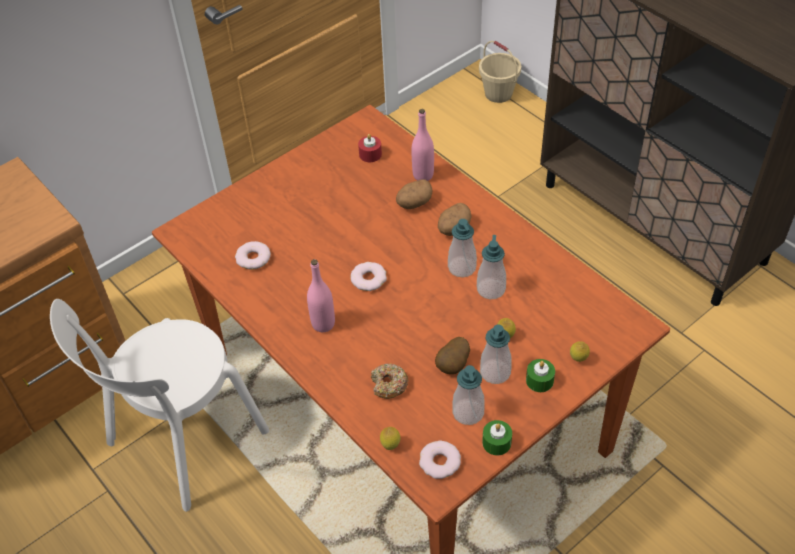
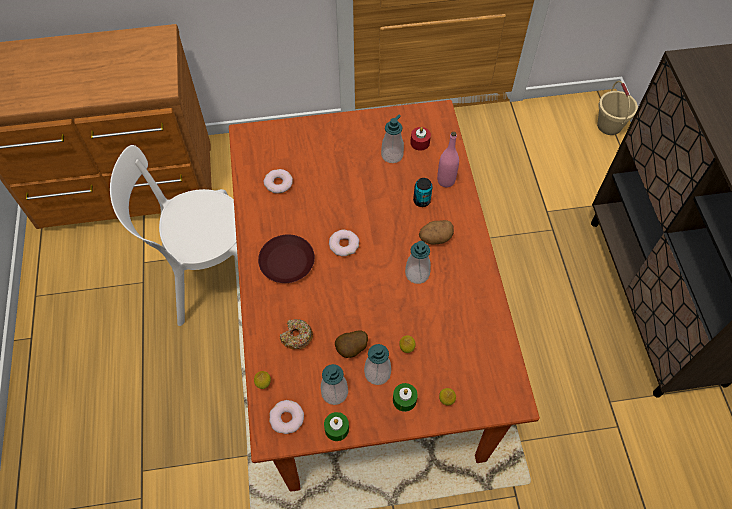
camera: 30 degrees right, 10 degrees up
pink bottle [307,259,335,332] -> brown plate [258,234,315,283]
potato [396,179,432,209] -> can [413,178,433,207]
soap dispenser [477,235,506,299] -> soap dispenser moved to [381,115,404,163]

